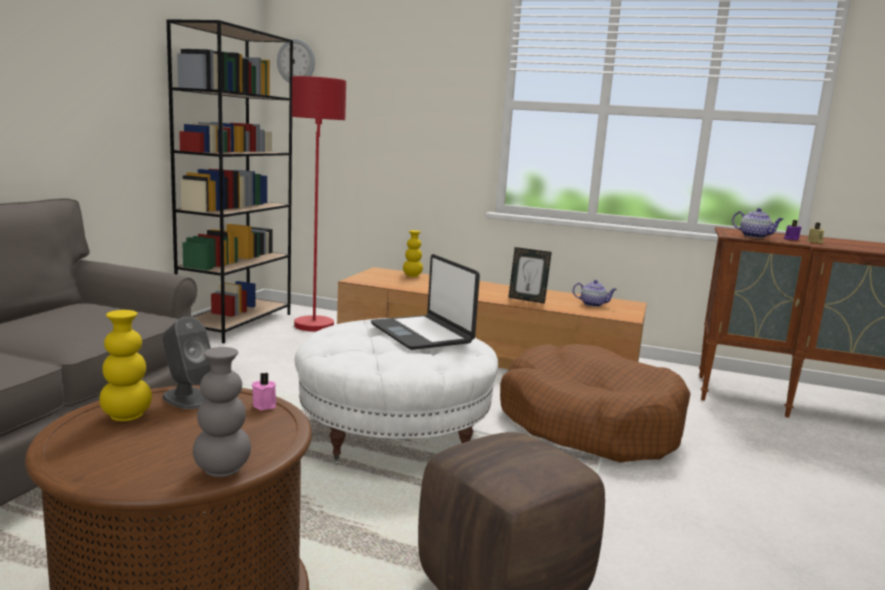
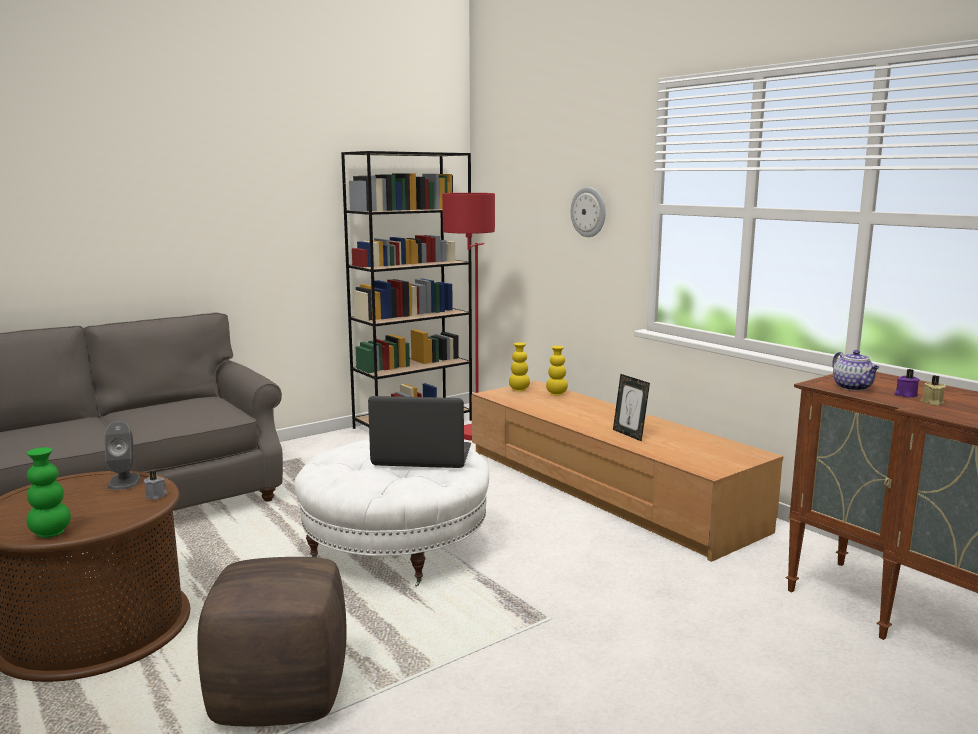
camera: 35 degrees right, 0 degrees up
yellow vase [99,310,152,421] -> yellow vase moved to [509,342,530,391]
grey vase [193,347,251,477] -> green vase [26,447,71,538]
pink candle [252,372,276,410] -> grey candle [144,471,168,500]
wall clock [277,39,315,83] -> wall clock moved to [571,187,605,237]
laptop [371,254,480,350] -> laptop turned 90 degrees clockwise [368,396,471,468]
brown dog bed [500,344,691,462] -> none
teapot [573,280,617,307] -> none

